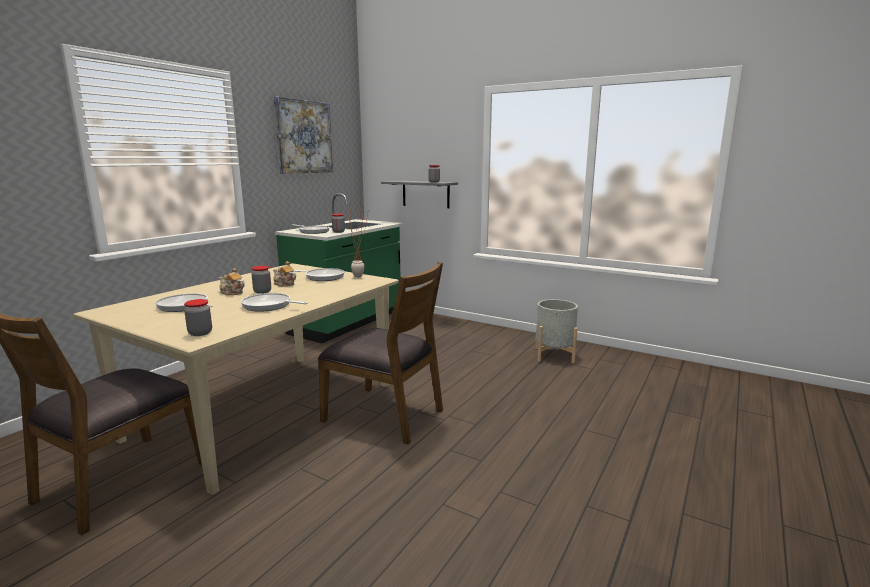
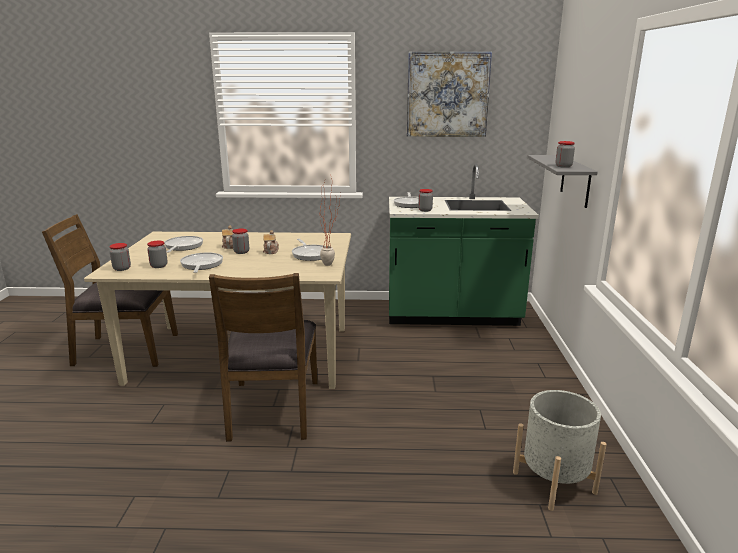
camera: 60 degrees right, 5 degrees up
none -> jar [147,241,168,268]

